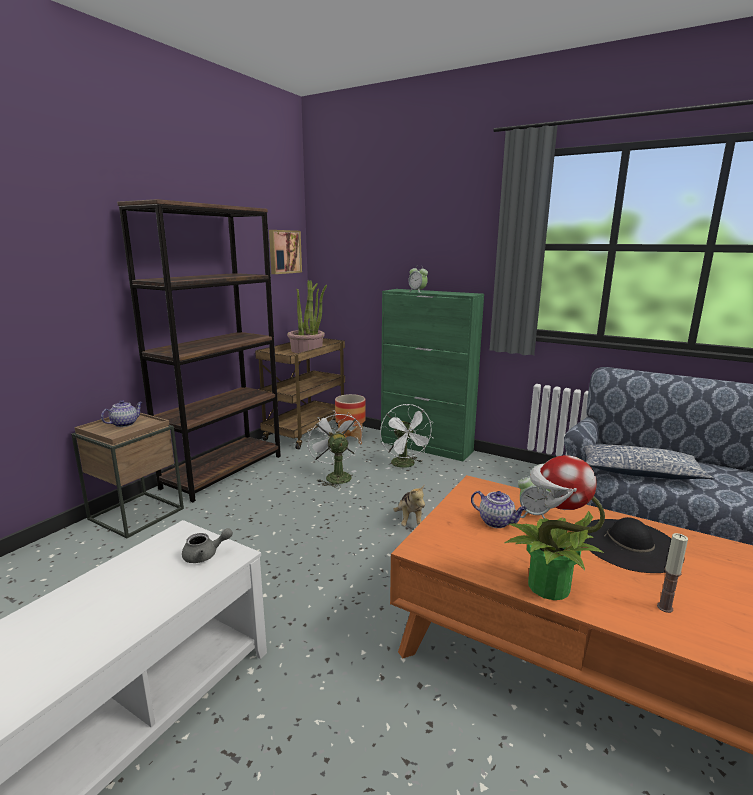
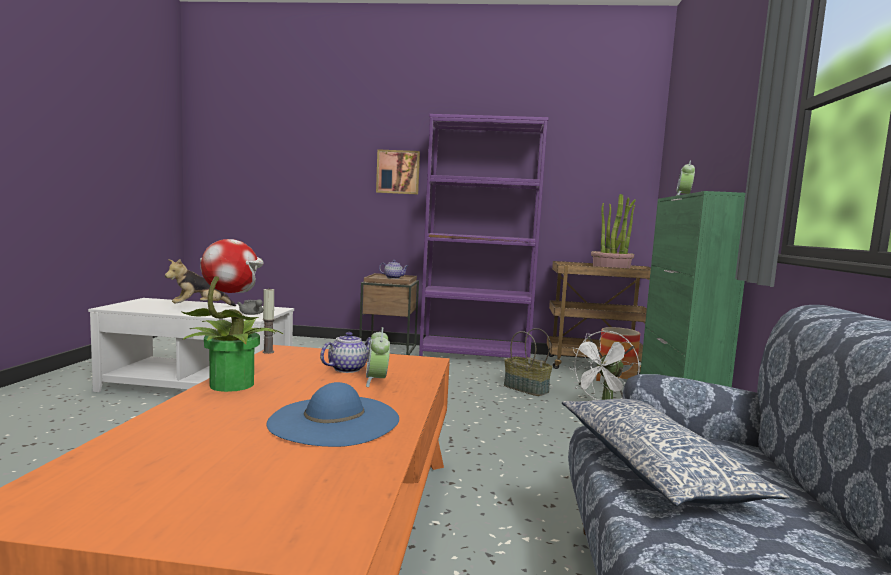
camera: 65 degrees right, 10 degrees down
brown bookcase [117,199,281,502] -> purple bookcase [419,114,548,358]
picture [269,230,302,274] -> picture moved to [376,149,420,195]
white fan [307,410,363,488] -> basket [504,328,552,396]
plush toy [393,485,425,526] -> plush toy moved to [165,259,236,306]
teapot [471,491,527,528] -> teapot turned 150 degrees counterclockwise [320,332,371,373]
black hat [583,517,685,573] -> blue hat [266,382,399,447]
candle [657,533,688,613] -> candle moved to [263,287,275,354]

